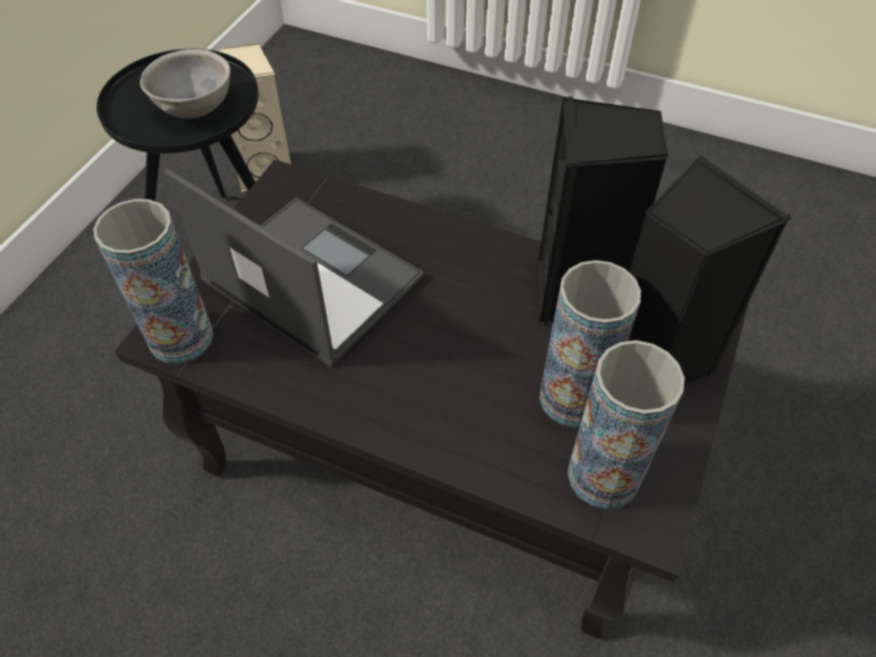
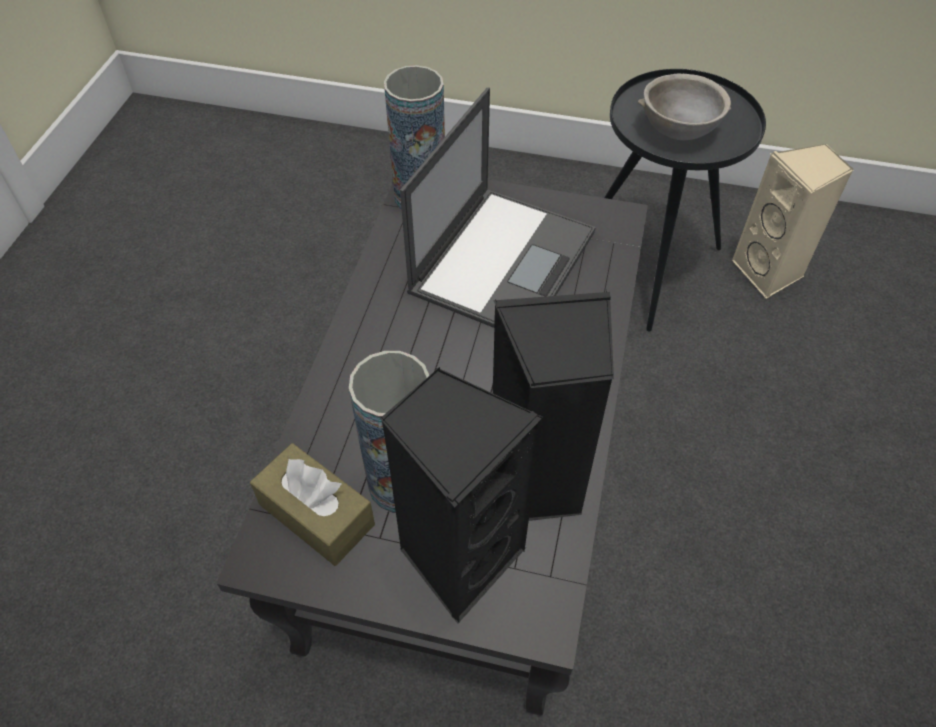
camera: 80 degrees right, 0 degrees up
vase [567,340,685,509] -> brown tissue box [250,443,375,566]

